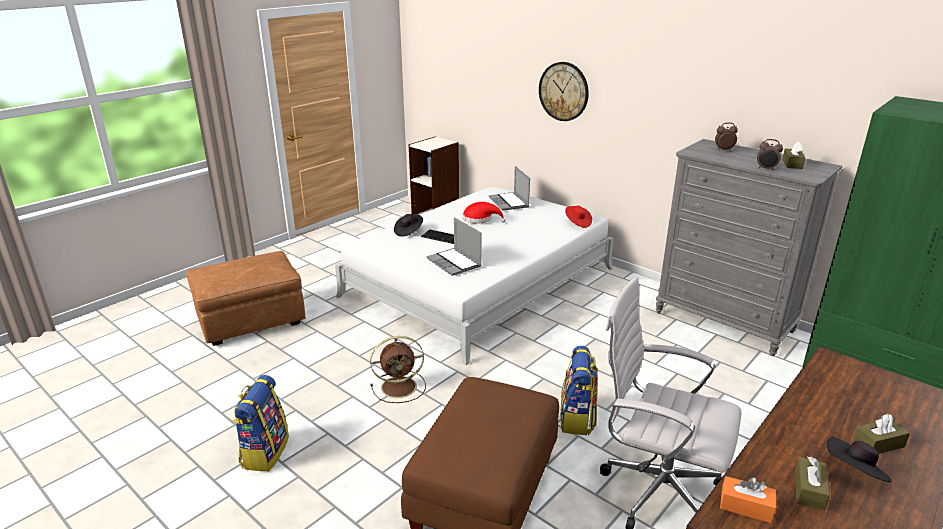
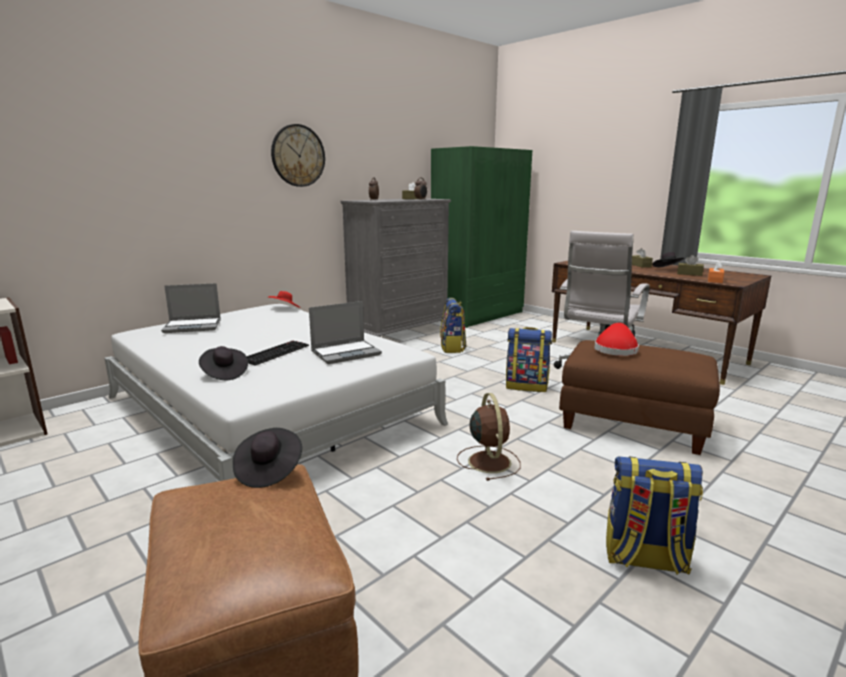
camera: 85 degrees left, 10 degrees down
red hat [463,202,506,223] -> red hat moved to [595,323,639,356]
wall clock [539,62,589,121] -> wall clock moved to [271,124,325,187]
none -> black hat [233,428,302,488]
none -> backpack [440,298,466,353]

